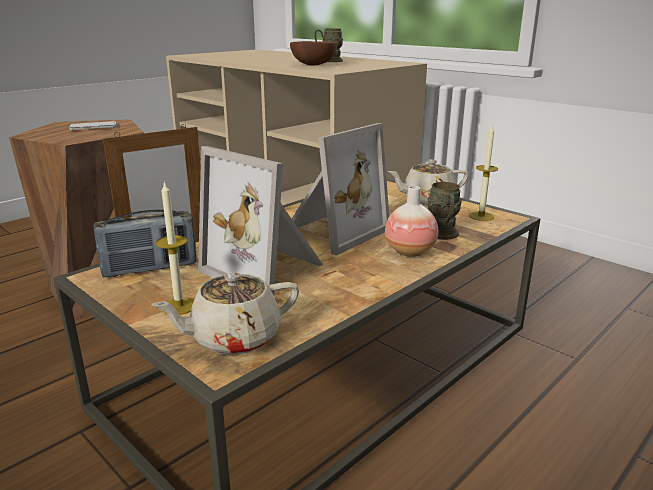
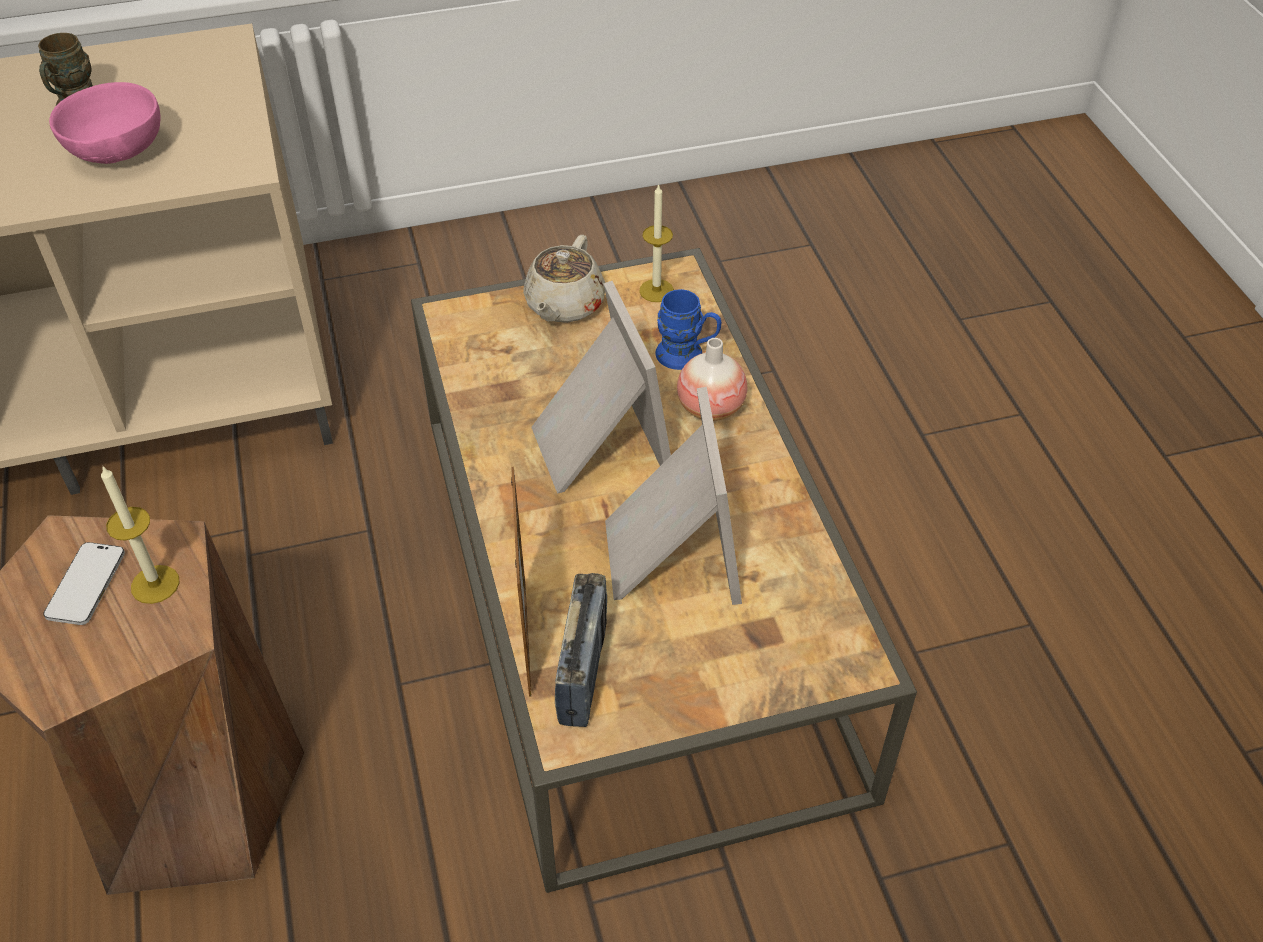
camera: 60 degrees left, 25 degrees up
beige teapot [151,272,299,355] -> none
candle [155,181,194,315] -> candle moved to [101,465,180,604]
picture frame [198,146,323,295] -> picture frame turned 75 degrees counterclockwise [605,387,742,605]
brown bowl [290,41,337,65] -> pink bowl [49,82,161,164]
brown mug [427,182,462,240] -> blue mug [655,289,721,370]

